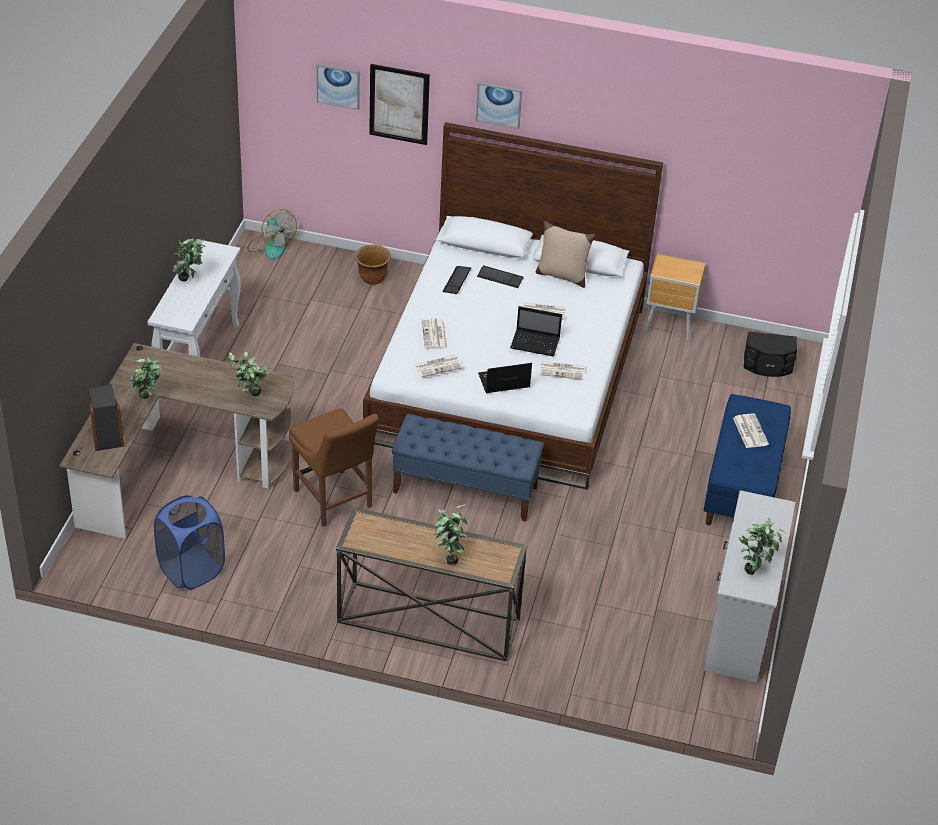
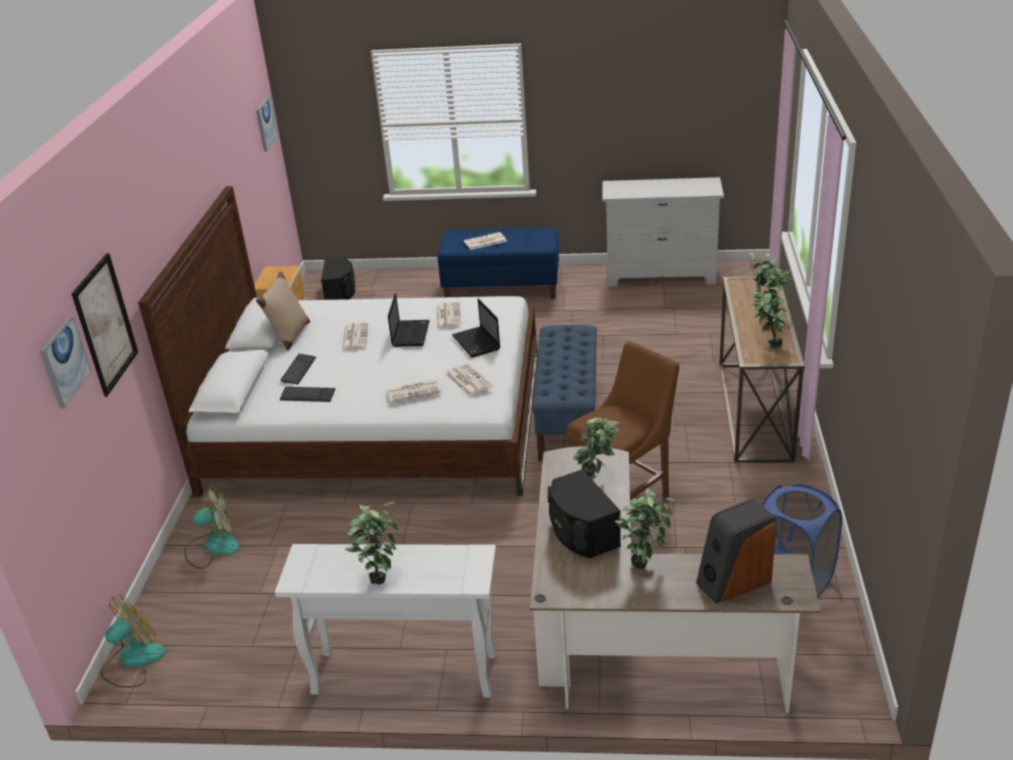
camera: 95 degrees left, 10 degrees down
brown planter [355,245,391,285] -> fan [185,486,240,569]
picture [476,82,522,129] -> picture moved to [256,96,278,152]
potted plant [738,518,785,575] -> potted plant moved to [752,280,791,348]
none -> black speaker [548,469,621,558]

